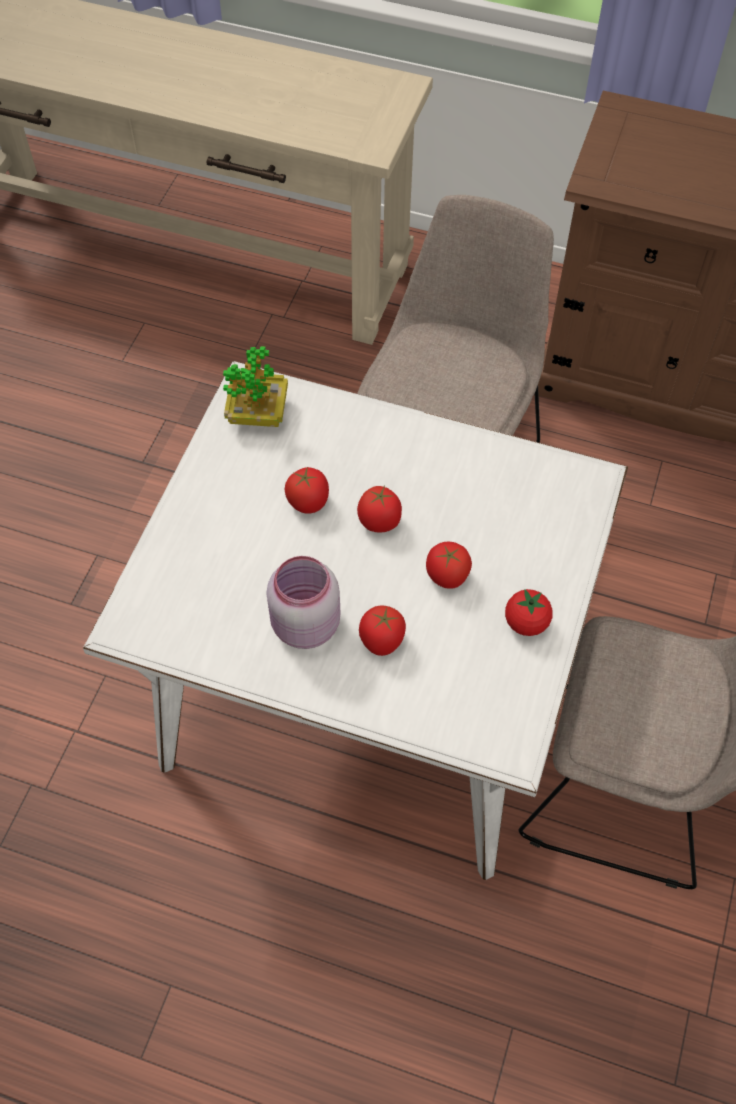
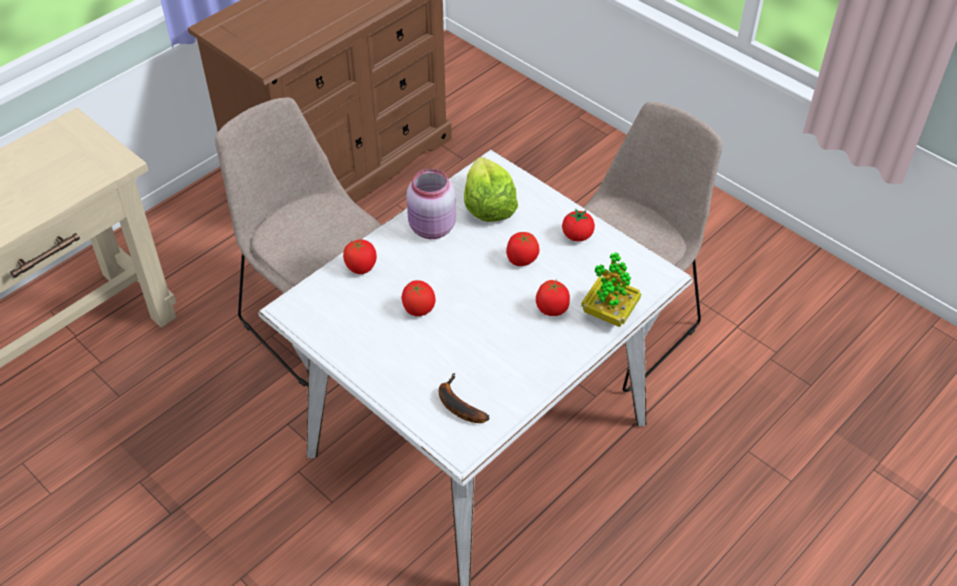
camera: 65 degrees left, 10 degrees down
potted plant [223,346,288,427] -> potted plant moved to [581,252,641,327]
pink jar [266,556,341,649] -> pink jar moved to [407,169,456,239]
tomato [357,486,402,532] -> tomato moved to [343,238,377,274]
none -> banana [439,373,489,423]
none -> lettuce [464,157,518,222]

